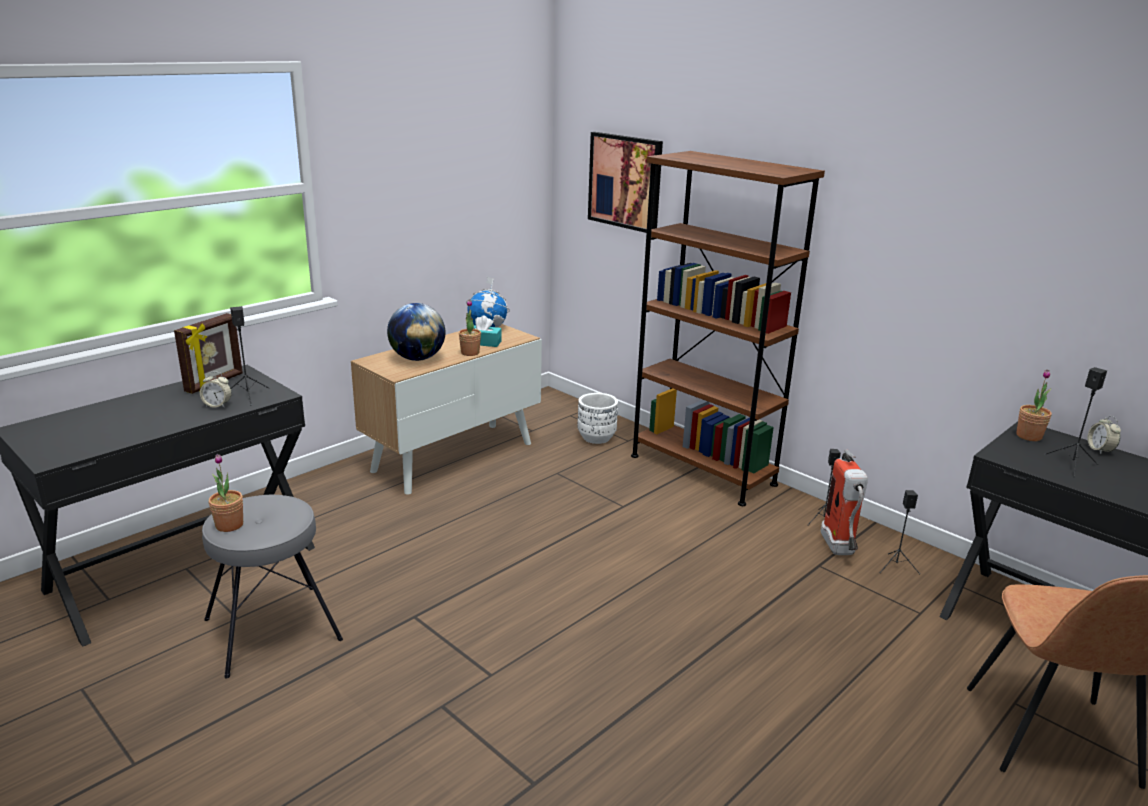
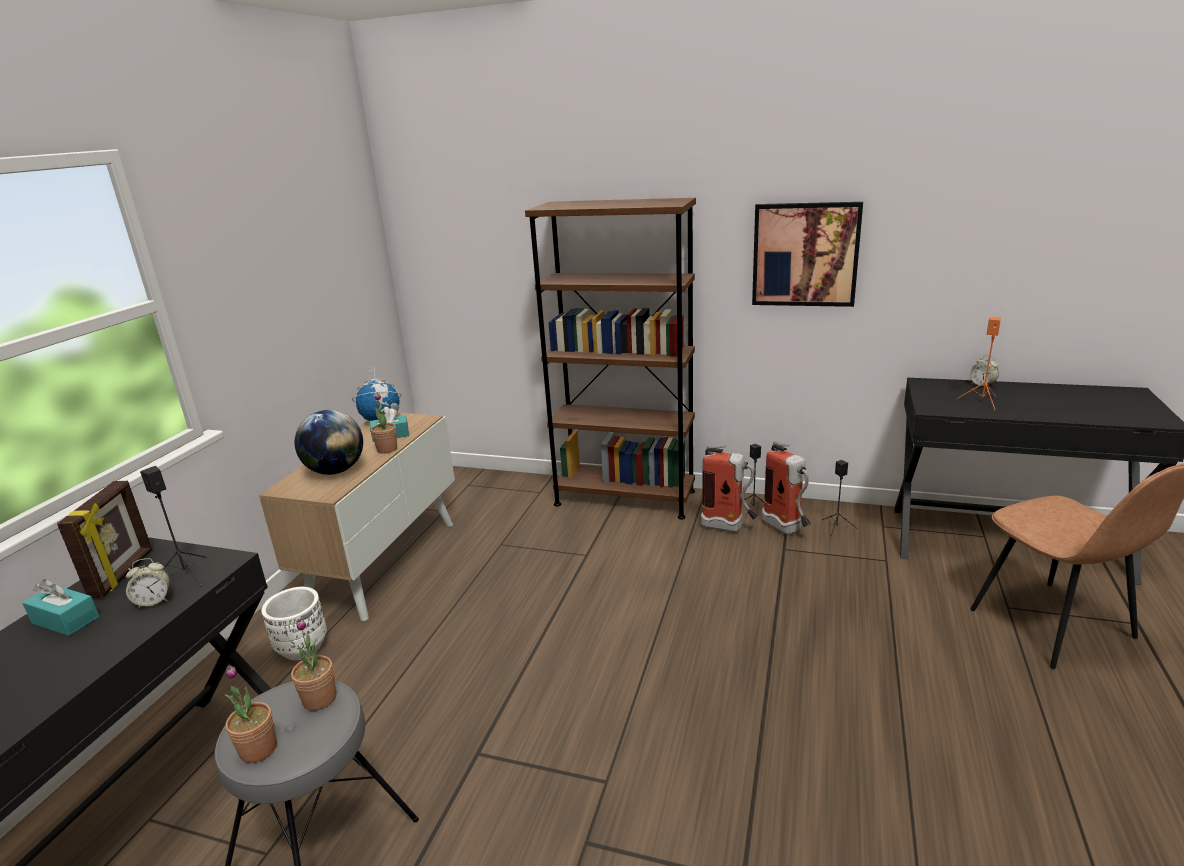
camera: 25 degrees left, 0 degrees up
white planter [578,393,618,444] -> white planter moved to [261,587,327,660]
picture [588,132,663,233] -> picture moved to [752,202,863,307]
potted plant [1016,370,1052,441] -> potted plant moved to [291,618,336,711]
black speaker [1044,367,1107,477] -> orange speaker [956,317,1001,409]
none -> turquoise tissue box [23,579,99,636]
none -> fire extinguisher [701,445,759,533]

